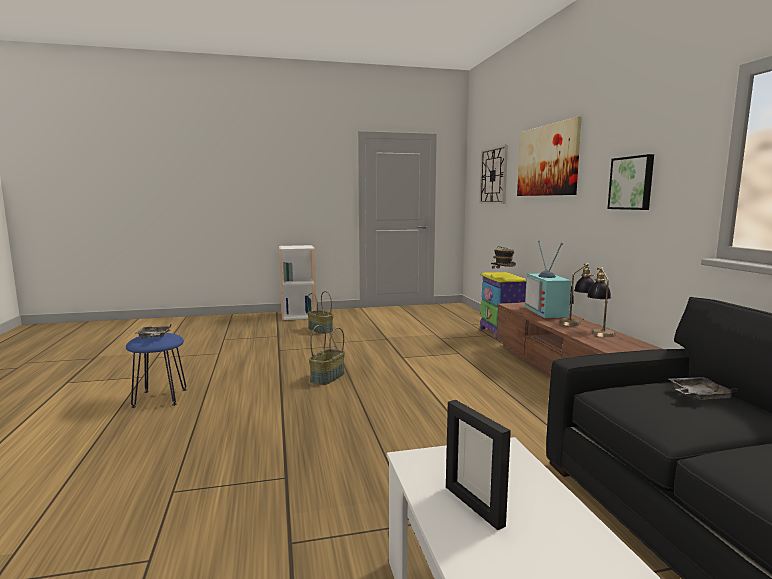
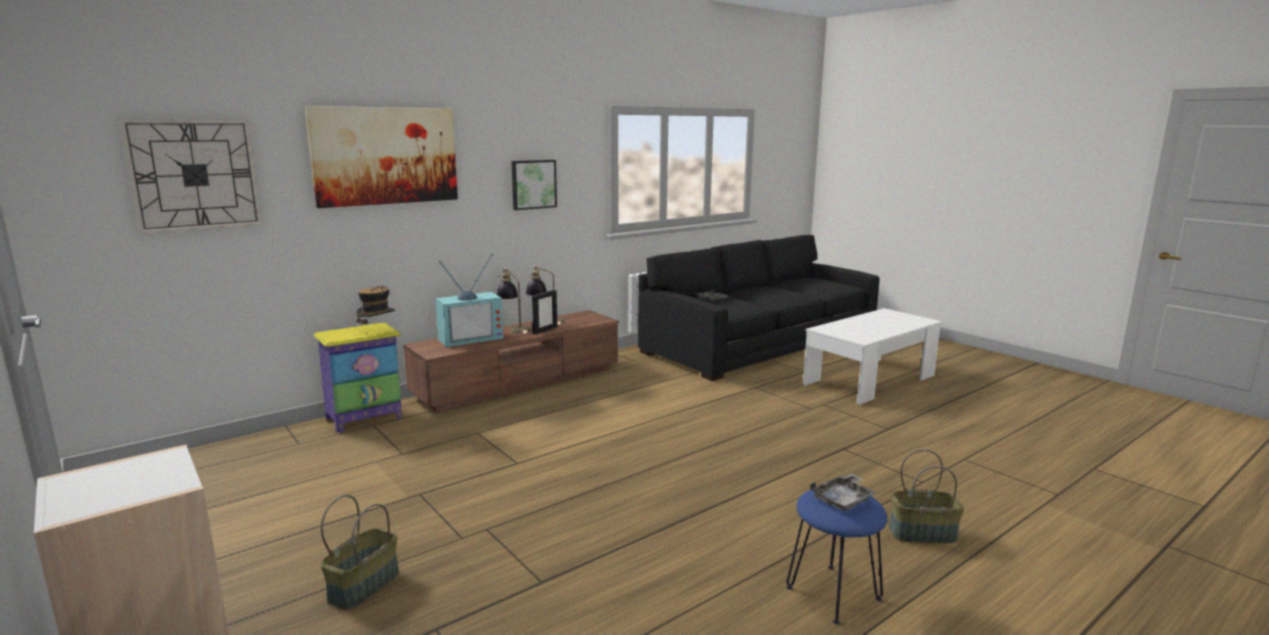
camera: 115 degrees left, 5 degrees up
basket [309,325,345,385] -> basket moved to [889,449,965,543]
picture frame [446,400,511,530] -> picture frame moved to [532,290,557,334]

